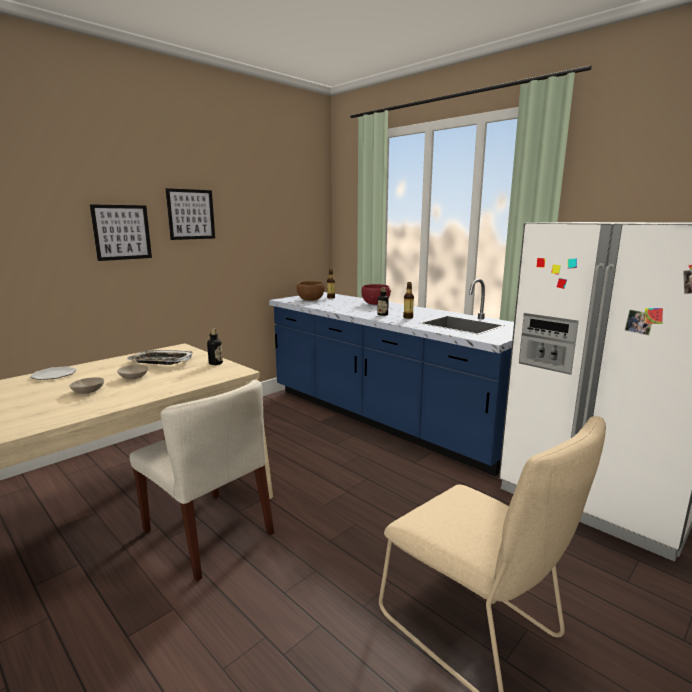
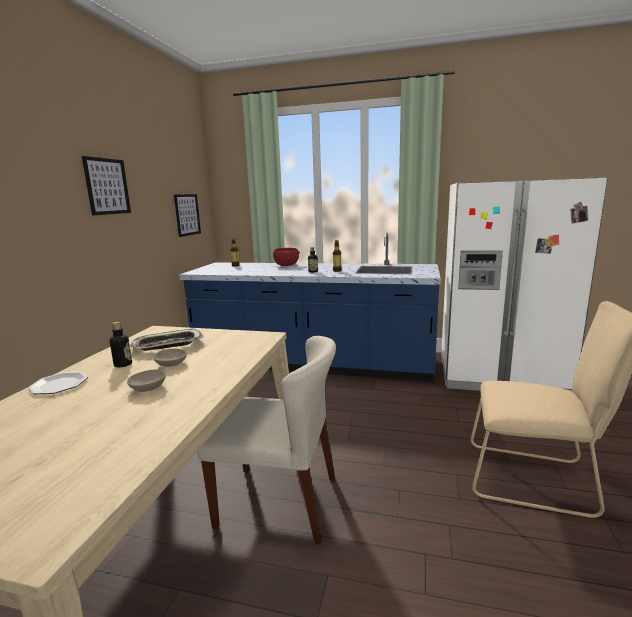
camera: 30 degrees left, 0 degrees up
picture [90,204,152,261] -> picture moved to [174,194,201,237]
bottle [207,328,223,365] -> bottle moved to [110,322,132,367]
brown bowl [297,281,325,301] -> none

